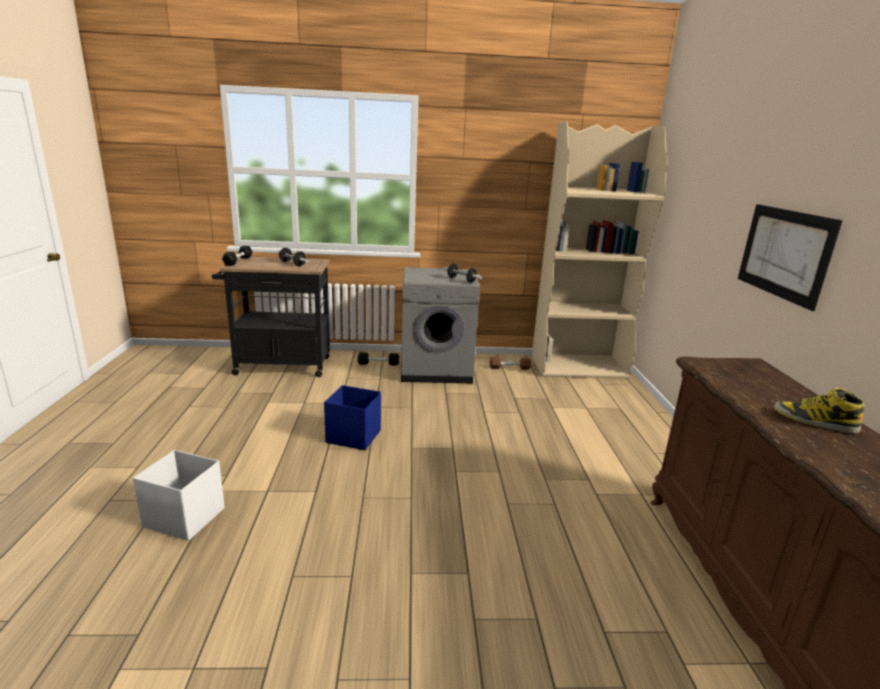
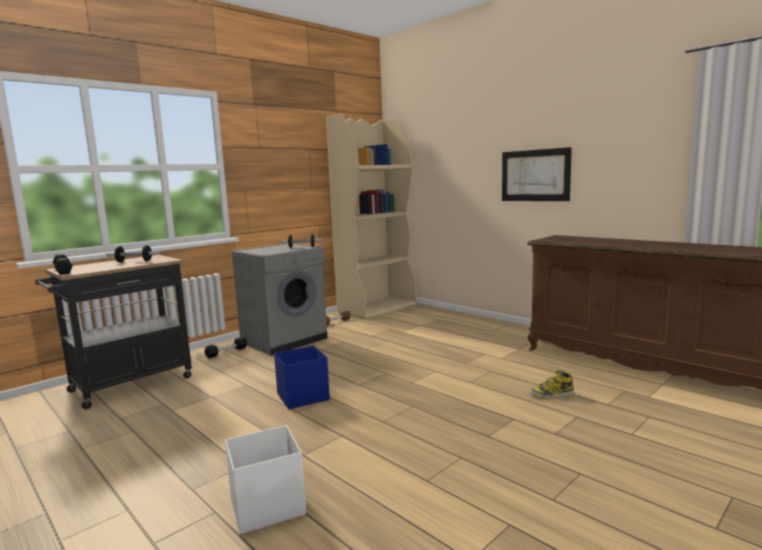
camera: 40 degrees left, 10 degrees down
boot [774,388,864,433] -> boot moved to [530,370,574,398]

